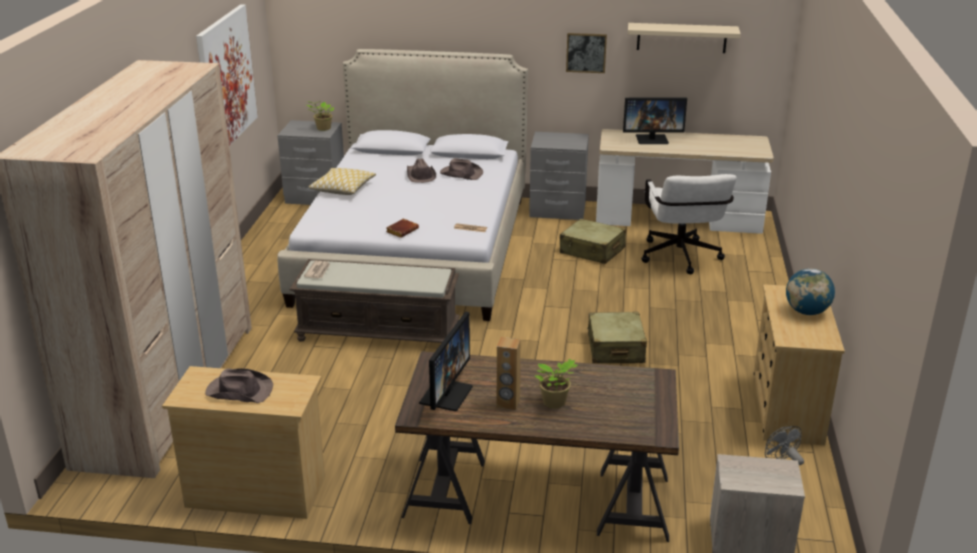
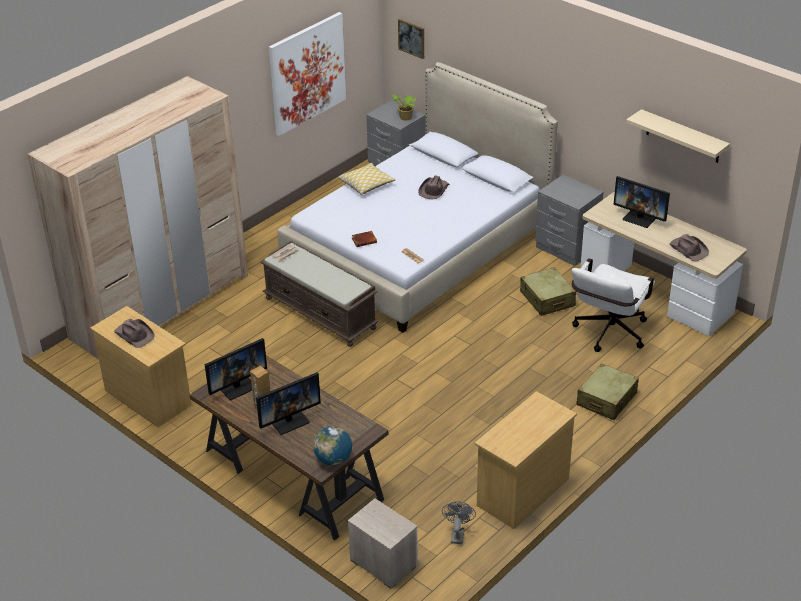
camera: 35 degrees right, 10 degrees up
brown hat [440,158,483,180] -> brown hat moved to [669,234,709,261]
potted plant [535,359,578,408] -> monitor [256,372,321,435]
picture [566,33,607,73] -> picture moved to [398,19,424,59]
beige suitcase [587,312,647,363] -> beige suitcase moved to [576,363,639,420]
globe [786,268,835,315] -> globe moved to [313,426,352,465]

